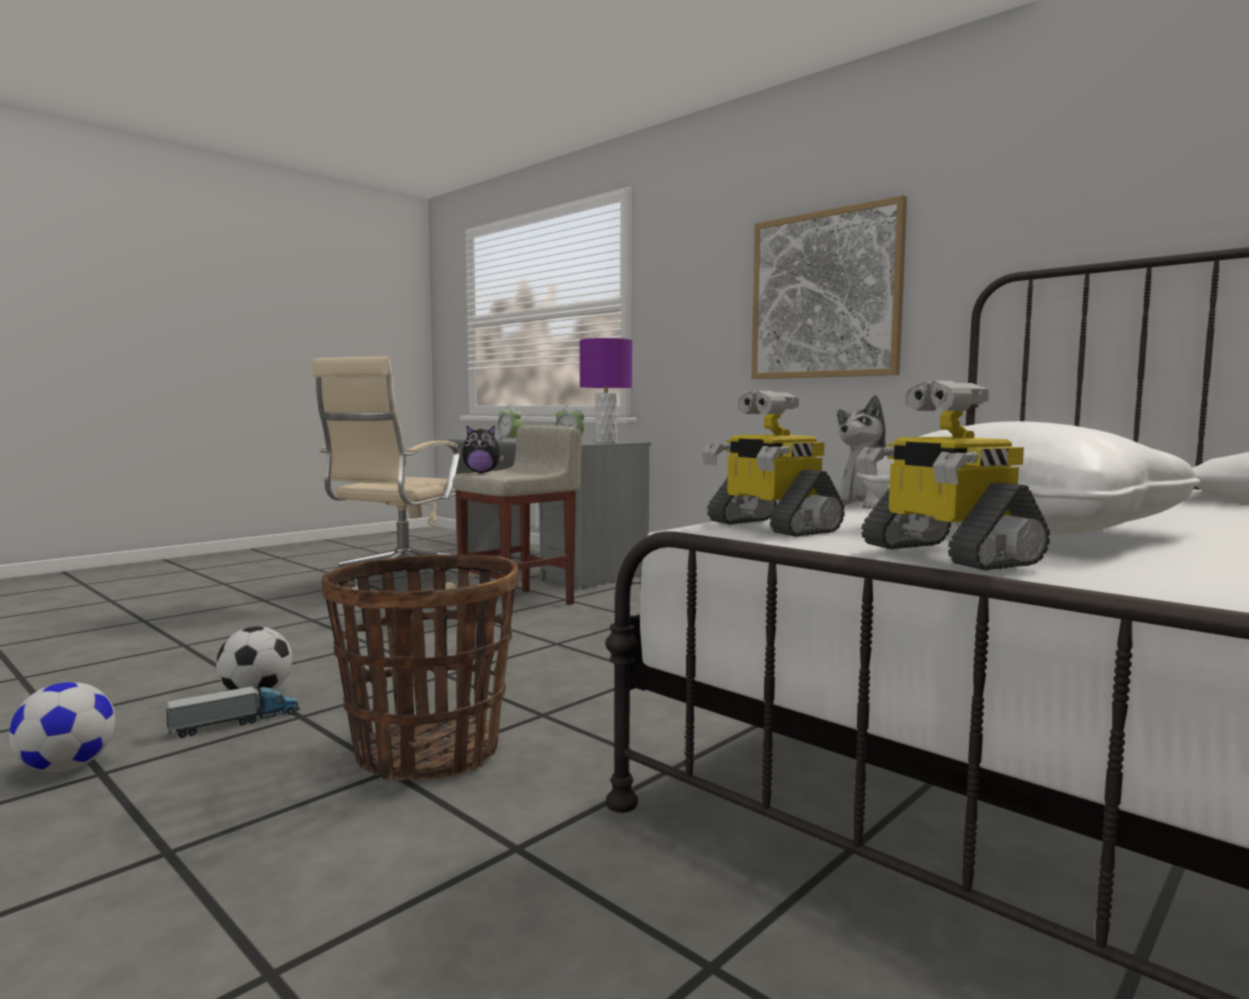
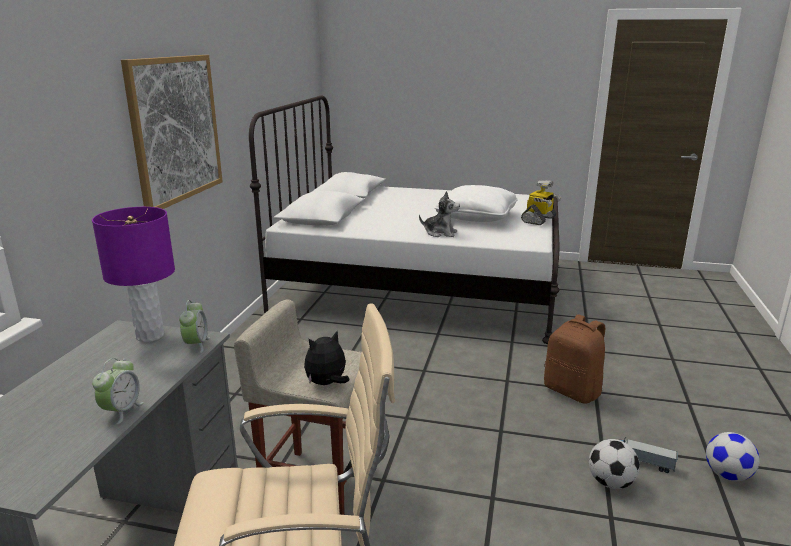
camera: 120 degrees left, 15 degrees up
basket [322,554,519,781] -> brown backpack [544,314,605,404]
plush toy [462,425,504,473] -> plush toy turned 90 degrees counterclockwise [304,331,349,385]
toy robot [702,391,845,537] -> none

